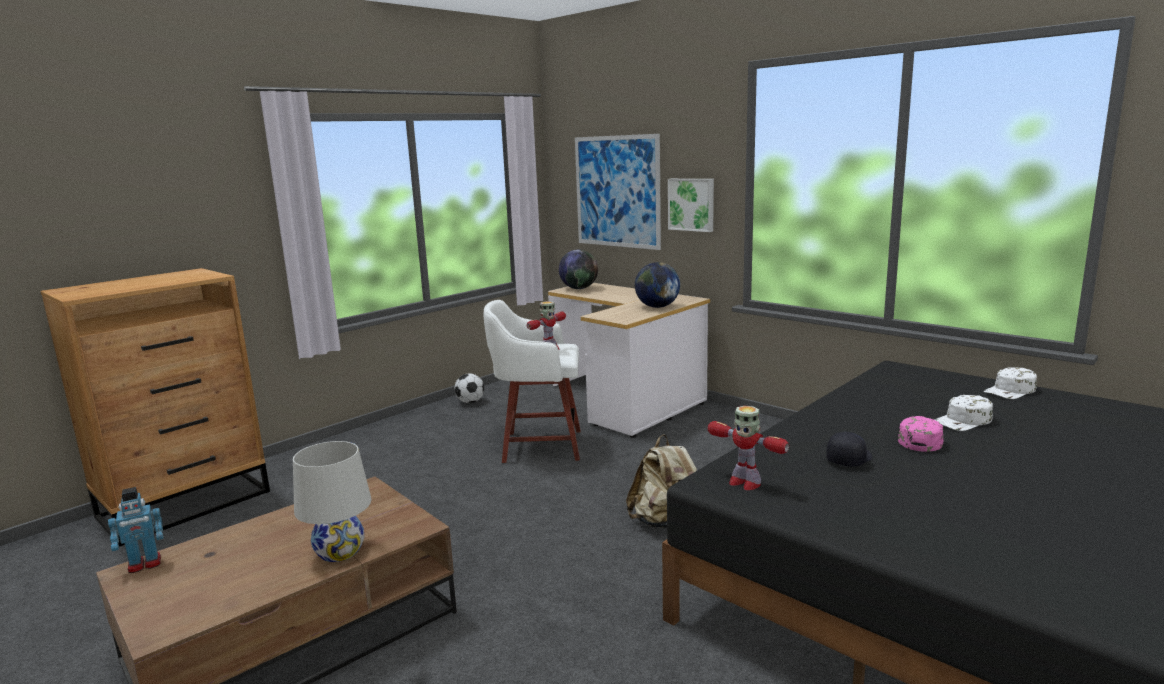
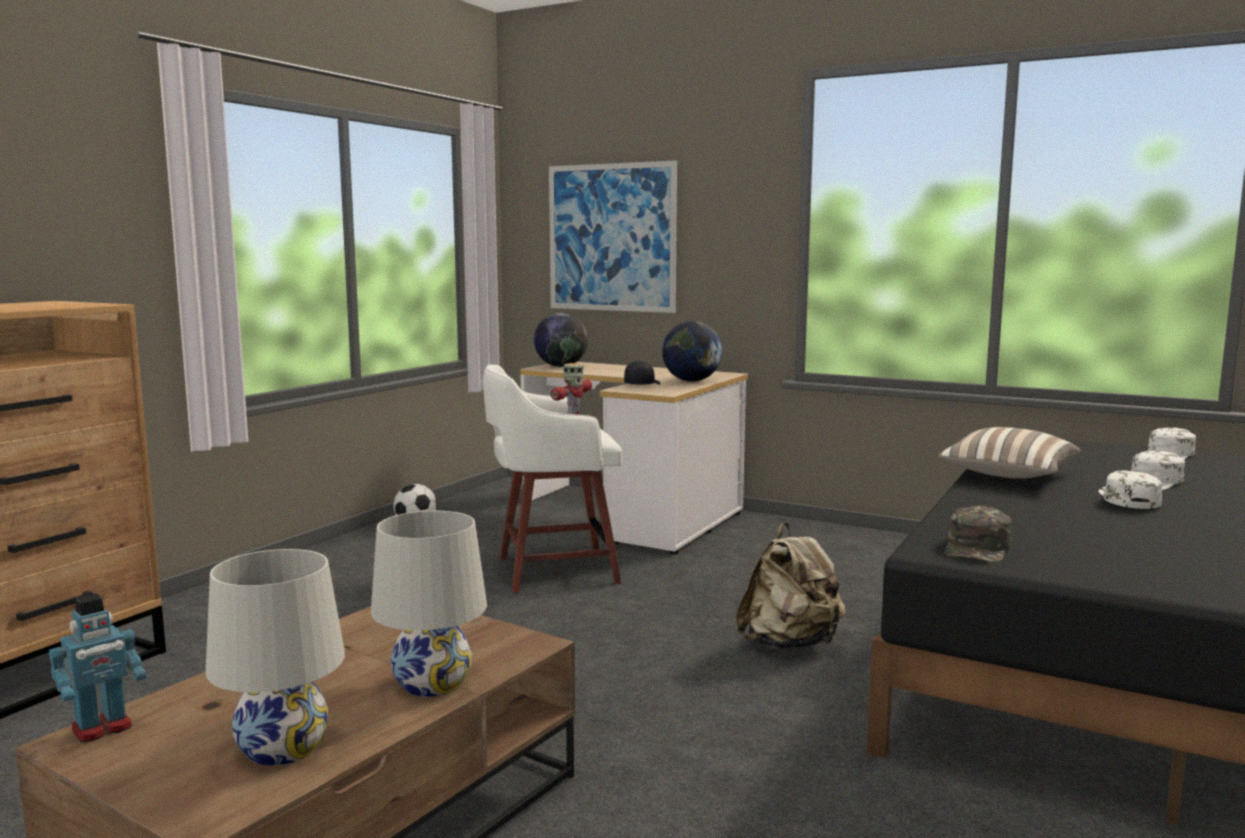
camera: 15 degrees left, 5 degrees down
picture [668,179,714,232] -> none
toy robot [708,406,789,490] -> green cap [944,506,1012,562]
black cap [826,432,873,467] -> black cap moved to [624,360,661,385]
pink cap [898,416,944,452] -> white cap [1098,470,1163,509]
none -> white table lamp [206,549,345,766]
none -> pillow [938,427,1081,479]

